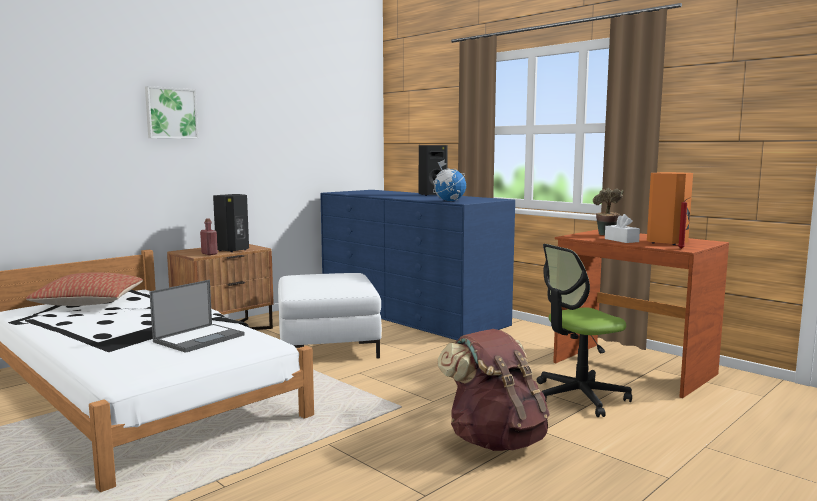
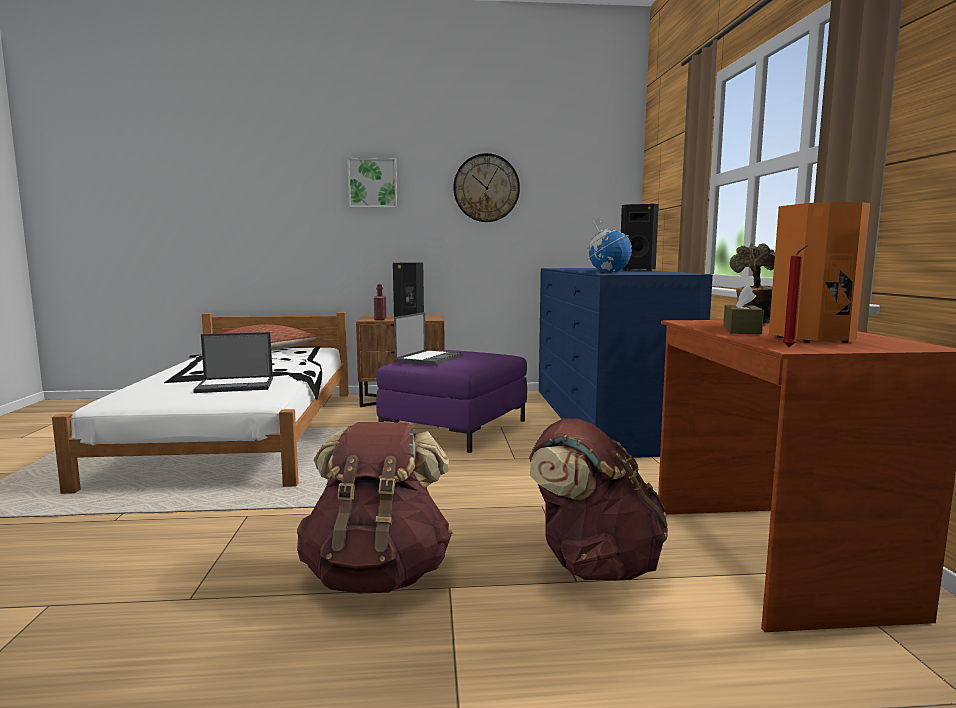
camera: 40 degrees right, 0 degrees up
white ottoman [278,273,382,359] -> purple ottoman [376,350,527,453]
office chair [537,244,632,417] -> brown backpack [529,419,668,580]
white tissue box [605,214,640,243] -> brown tissue box [723,284,764,334]
none -> laptop [394,312,463,365]
none -> wall clock [453,153,520,222]

